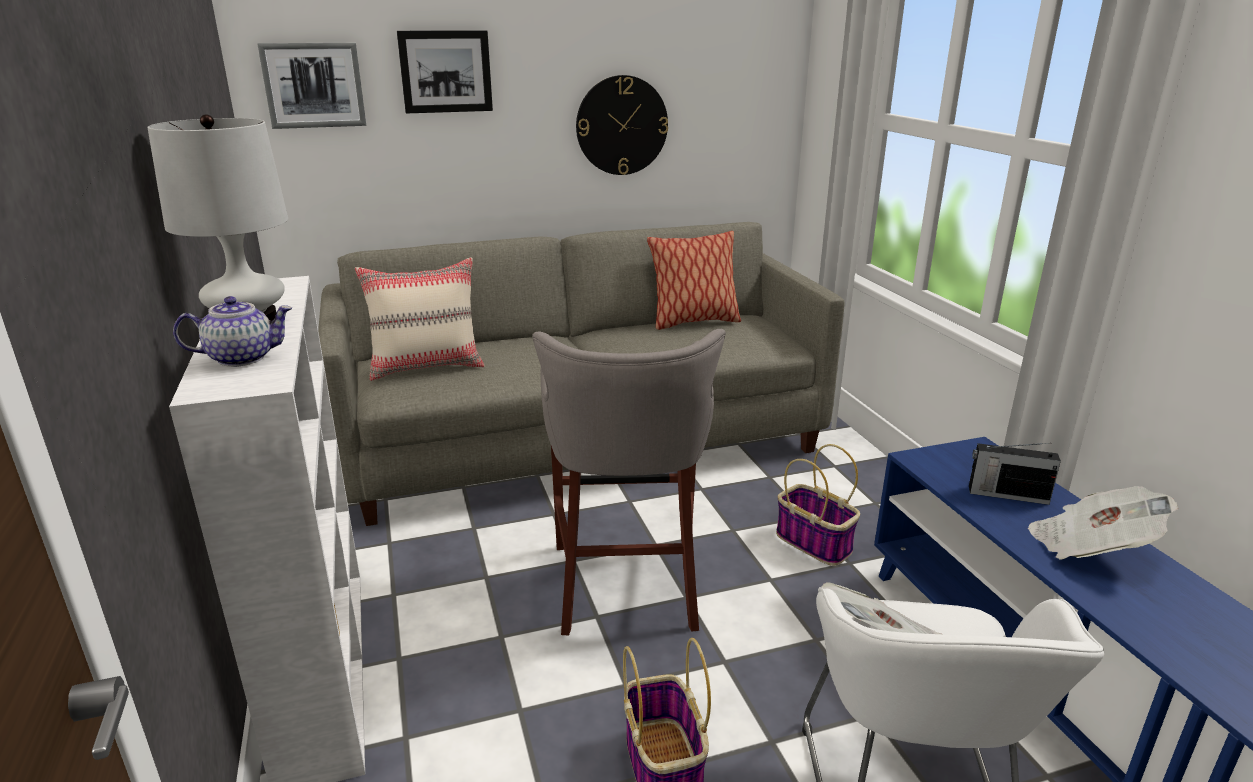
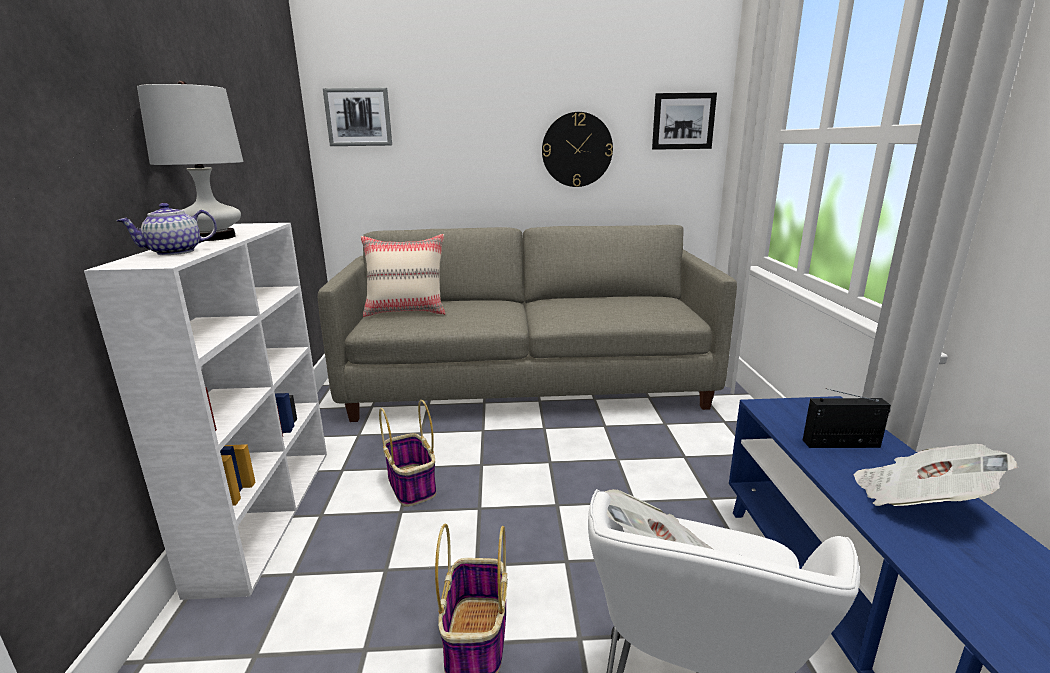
camera: 15 degrees right, 5 degrees down
teapot [173,296,292,367] -> teapot turned 150 degrees clockwise [116,203,217,255]
picture [397,30,493,114] -> picture moved to [652,93,717,150]
grey stool [532,329,726,635] -> none
pillow [647,231,741,330] -> none
basket [776,444,860,566] -> basket moved to [379,400,436,507]
radio [969,443,1061,505] -> radio turned 150 degrees clockwise [803,388,891,448]

